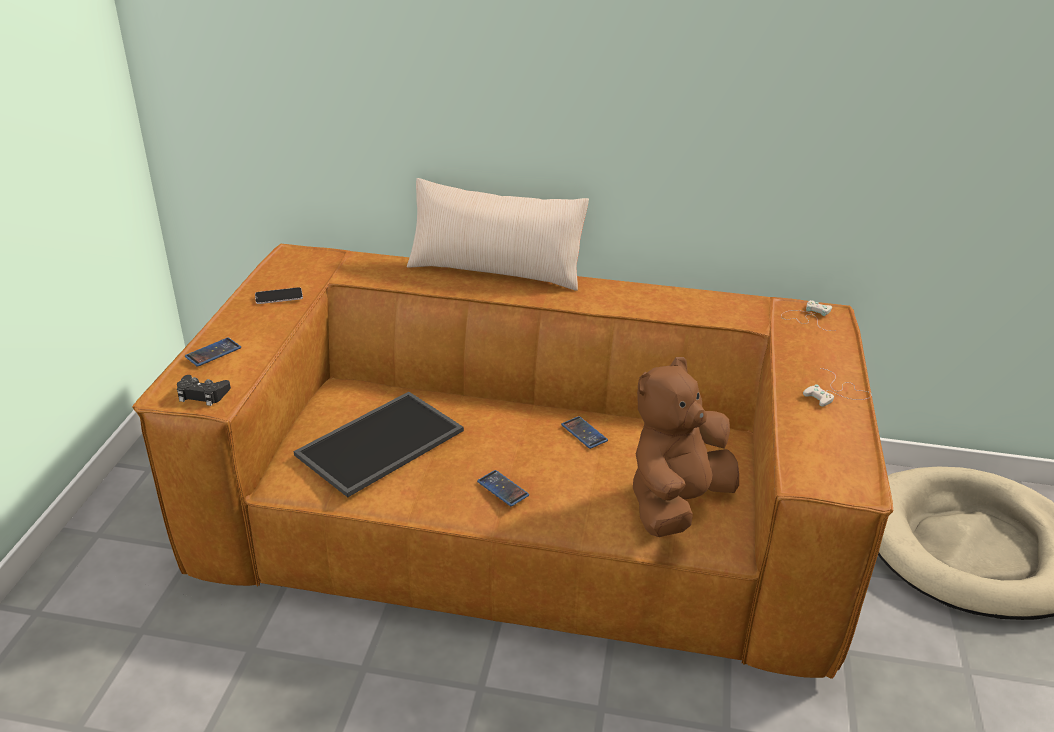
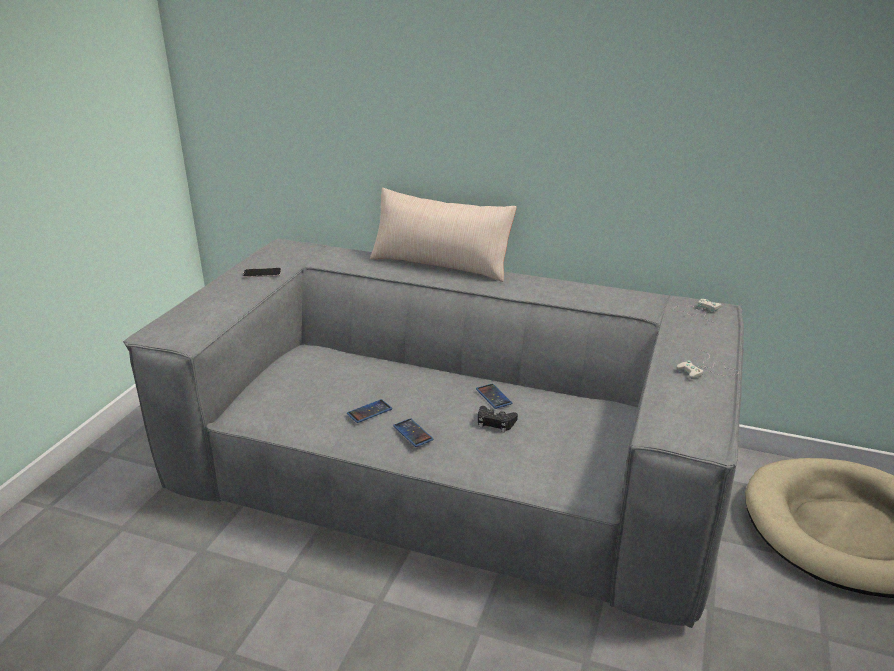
camera: 10 degrees right, 5 degrees down
brown sofa [132,244,893,679] -> grey sofa [123,239,744,628]
black game controller [177,375,231,406] -> black game controller moved to [478,406,518,432]
phone [185,337,241,367] -> phone moved to [347,399,392,423]
tray [294,392,464,497] -> none
brown plush toy [633,357,739,537] -> none

